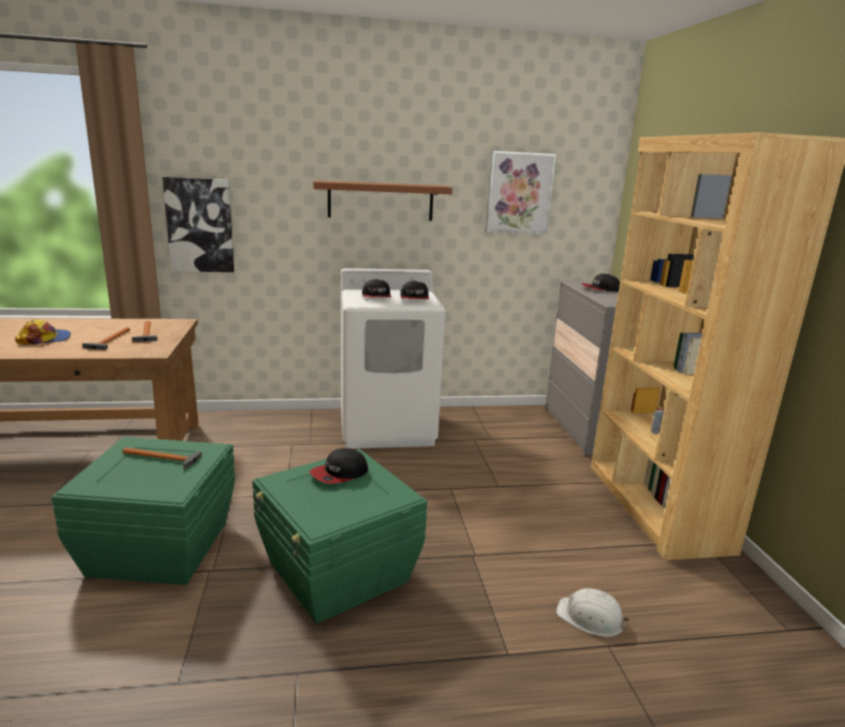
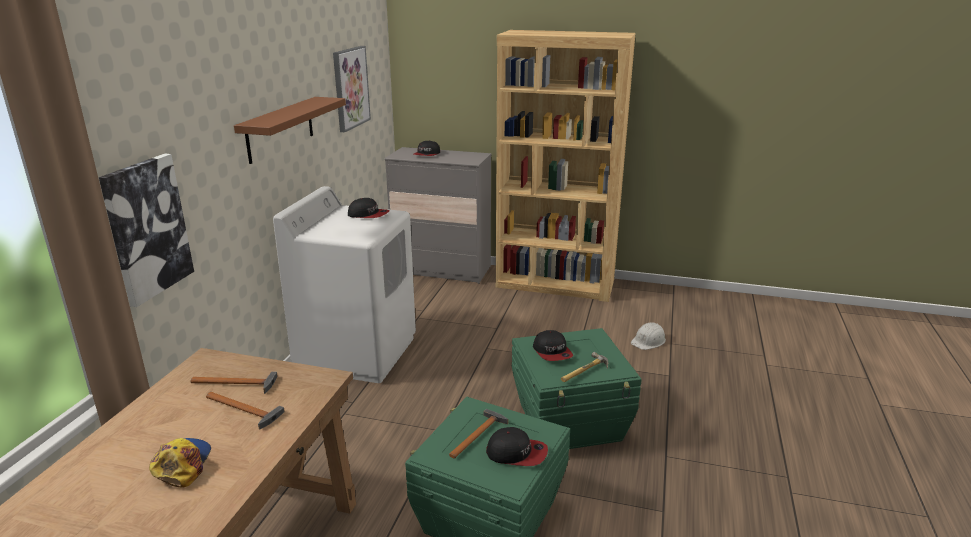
camera: 65 degrees left, 5 degrees up
cap [362,279,391,297] -> cap moved to [486,427,548,466]
none -> hammer [561,352,608,382]

